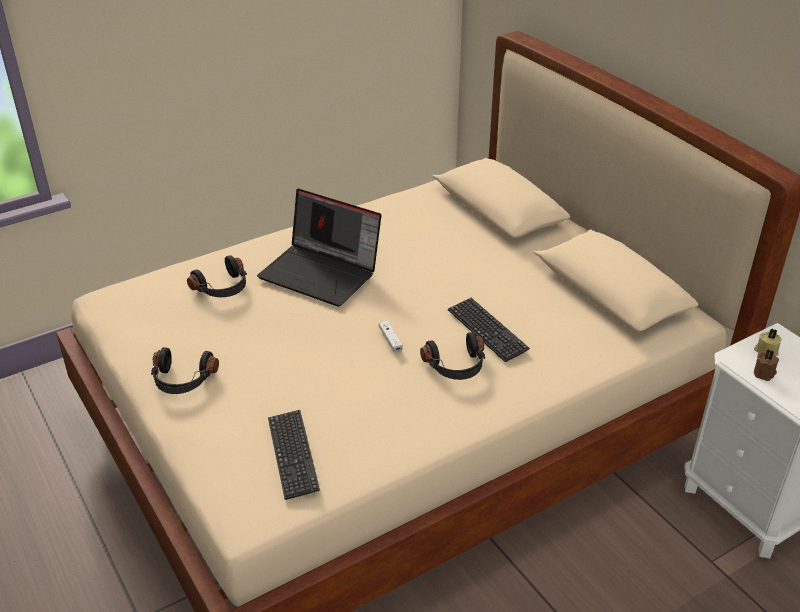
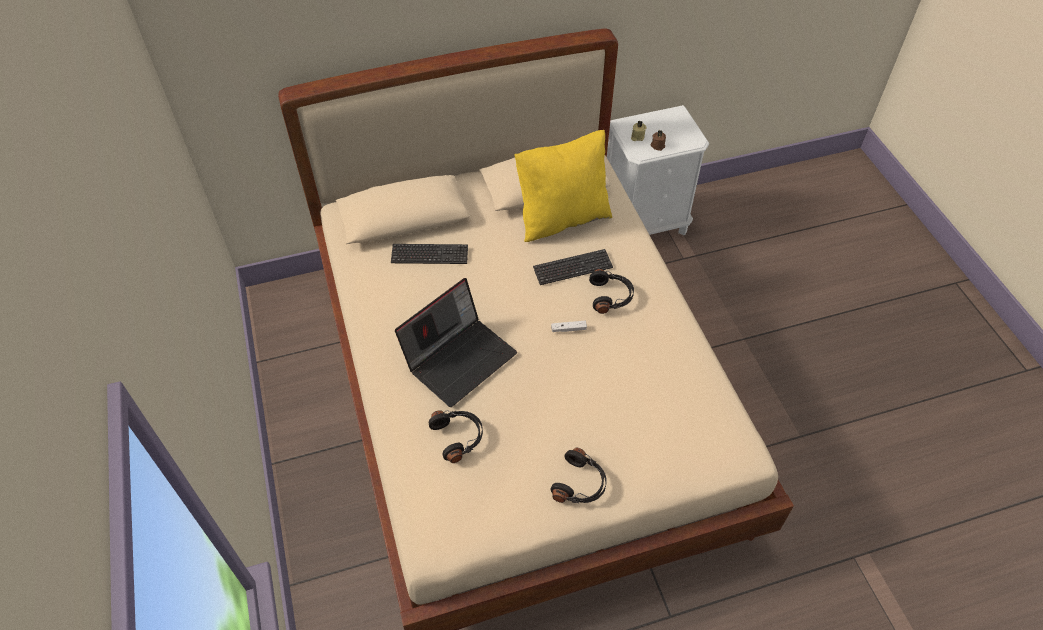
camera: 75 degrees left, 15 degrees up
keyboard [268,410,320,500] -> keyboard moved to [391,244,468,264]
none -> yellow pillow [514,130,612,242]

